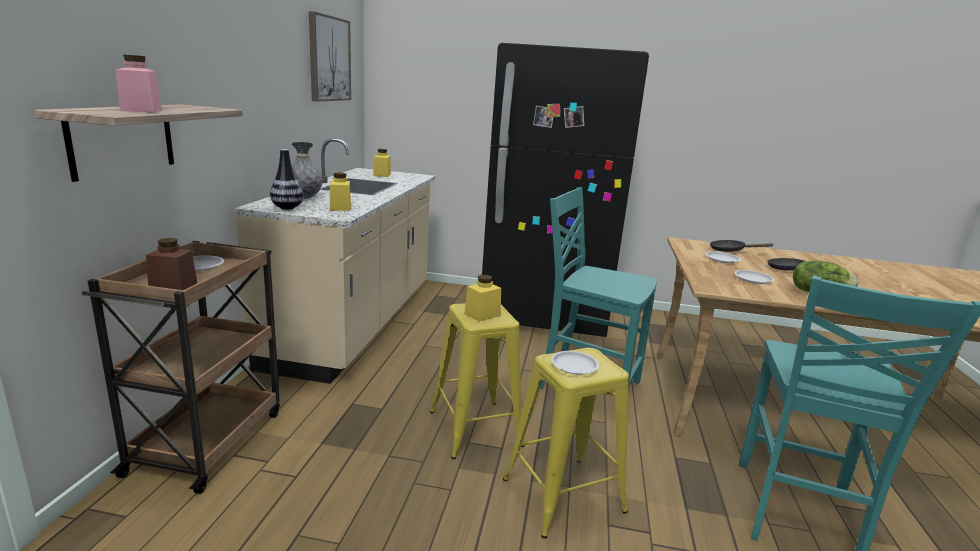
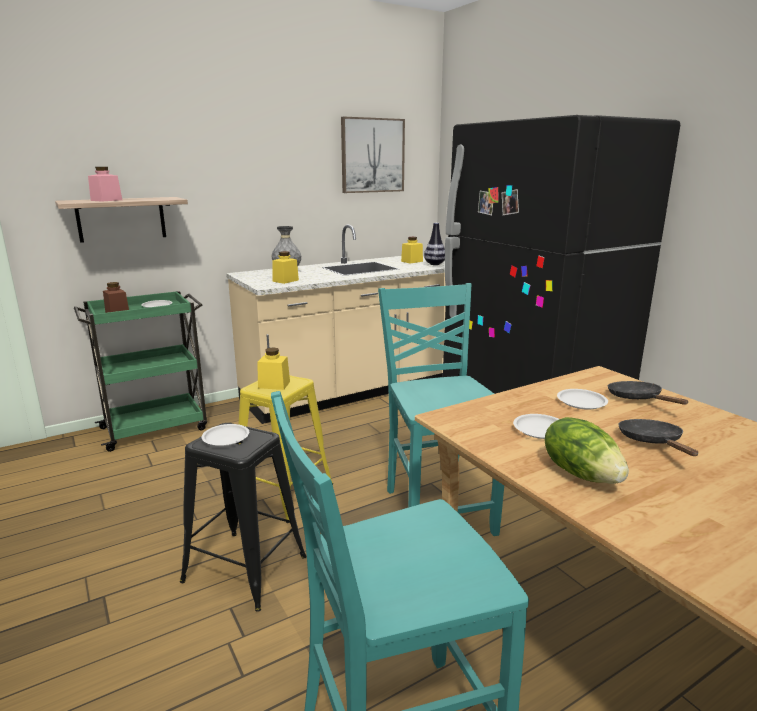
camera: 50 degrees right, 0 degrees up
brown cart [81,241,280,494] -> green cart [74,291,207,452]
vase [270,149,303,210] -> vase moved to [424,223,445,265]
yellow stool [503,348,629,538] -> black stool [180,423,307,612]

